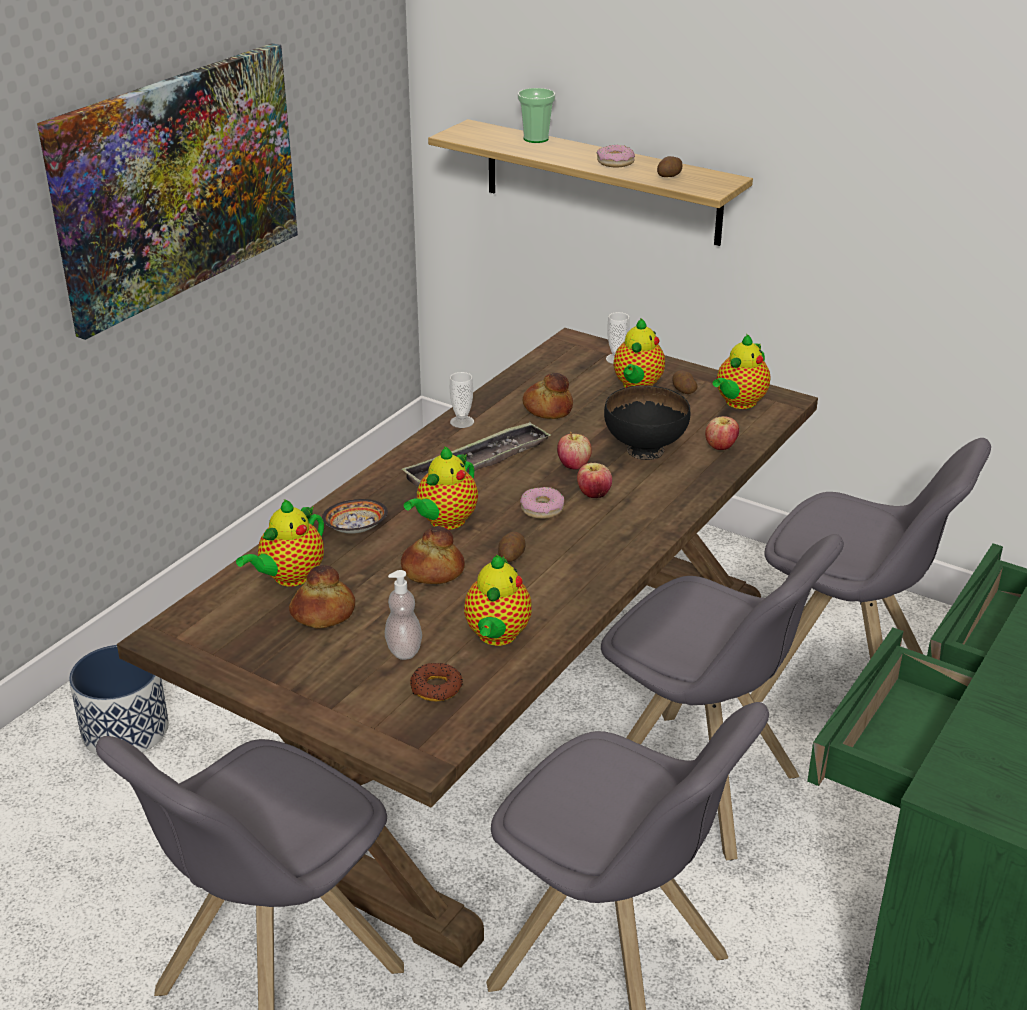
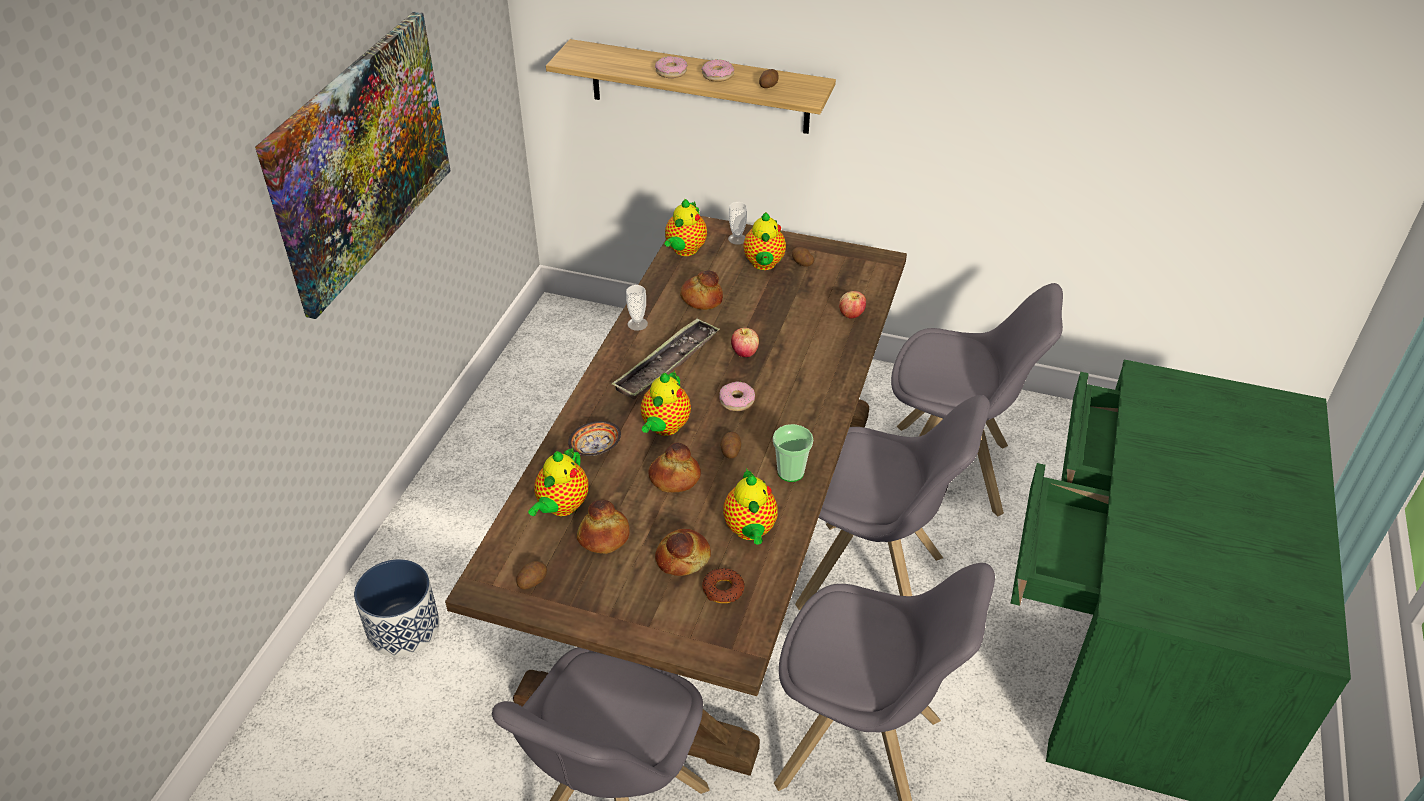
camera: 15 degrees left, 10 degrees up
soap dispenser [385,570,422,660] -> bread [655,529,711,576]
cup [518,88,555,143] -> cup moved to [773,424,813,482]
apple [577,463,612,498] -> none
black bowl [604,385,690,460] -> none
teapot [713,334,770,409] -> teapot moved to [664,199,707,256]
none -> potato [516,561,547,590]
none -> donut [655,56,687,78]

